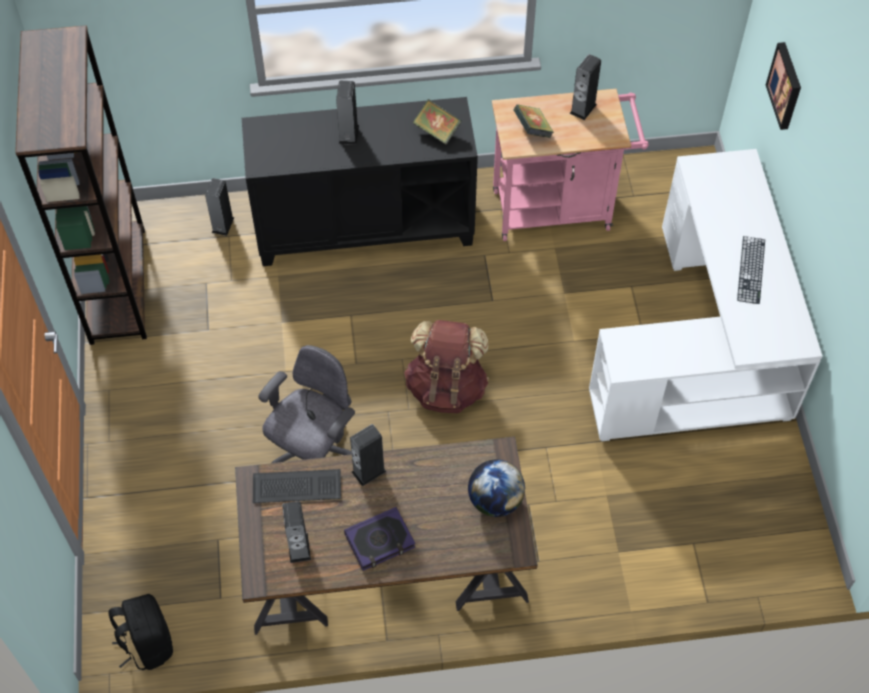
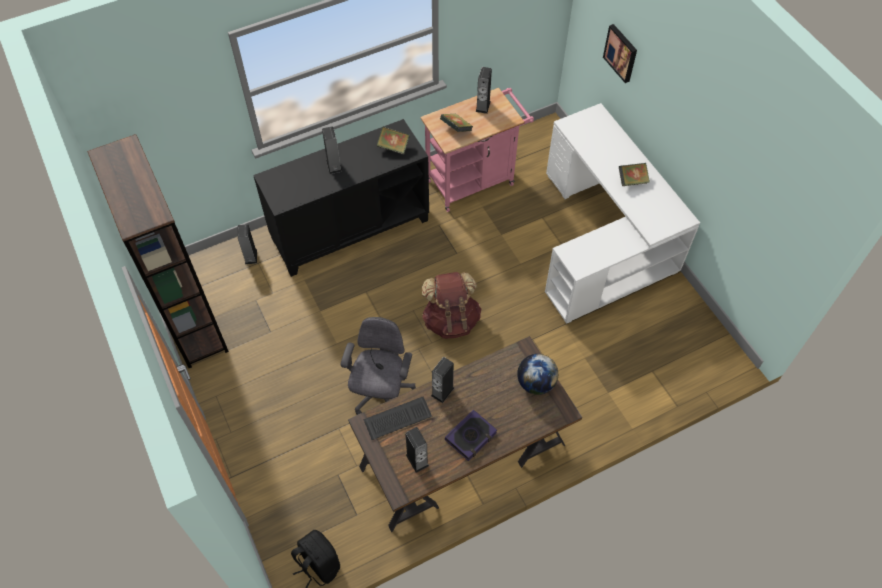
camera: 20 degrees left, 0 degrees up
keyboard [737,236,765,304] -> book [619,163,650,186]

